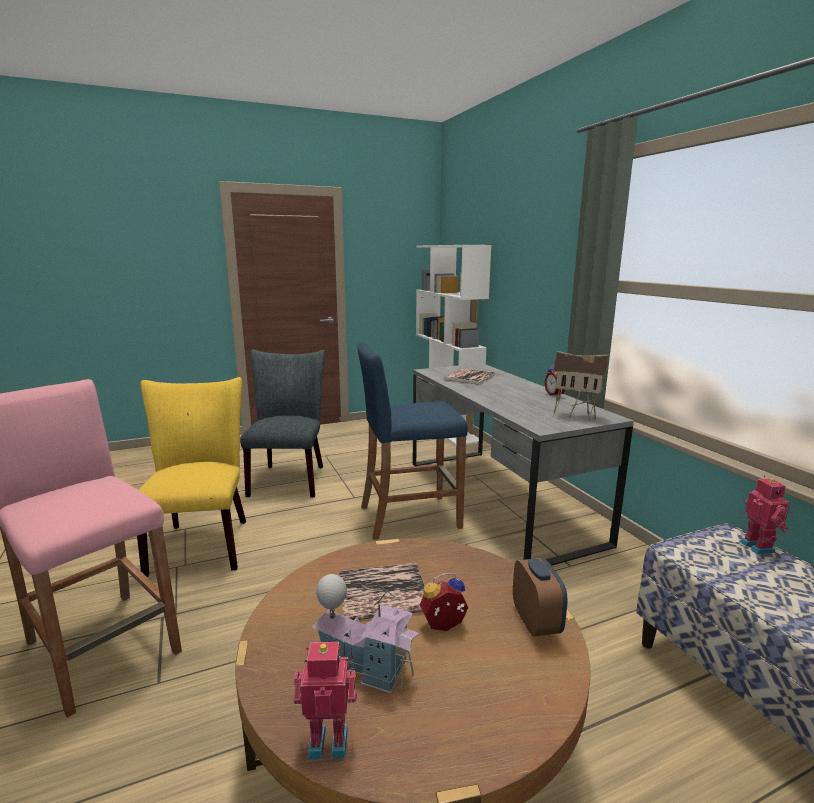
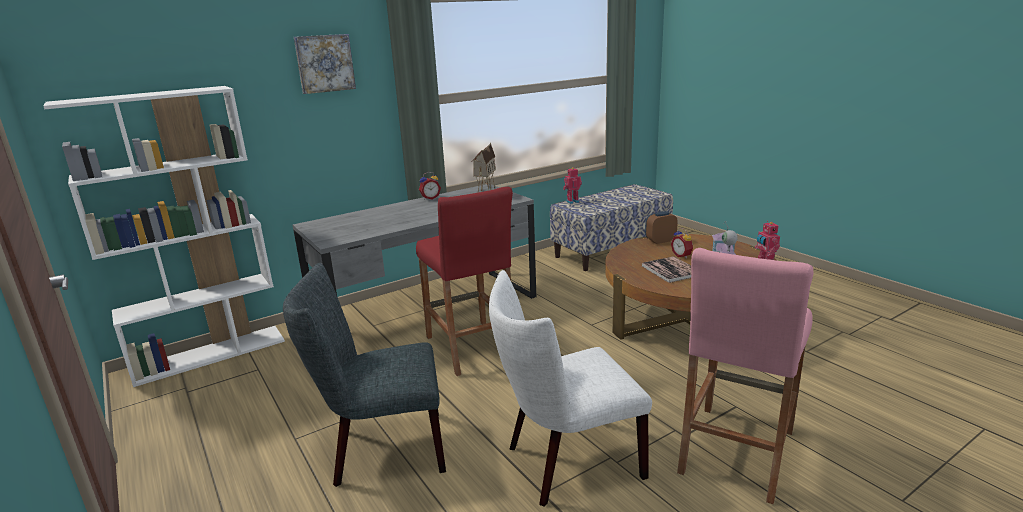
camera: 100 degrees left, 5 degrees up
yellow chair [137,377,246,578] -> white chair [489,270,652,507]
blue stool [358,342,468,540] -> red stool [416,187,513,376]
book [444,369,495,385] -> none
none -> picture [294,34,356,94]

